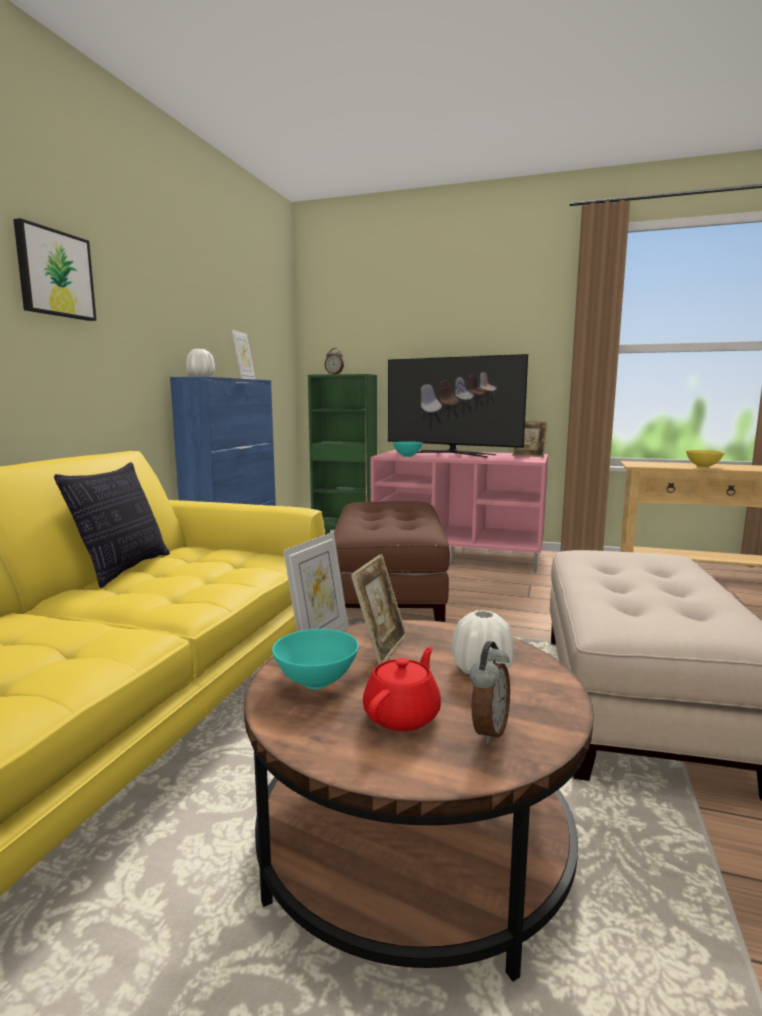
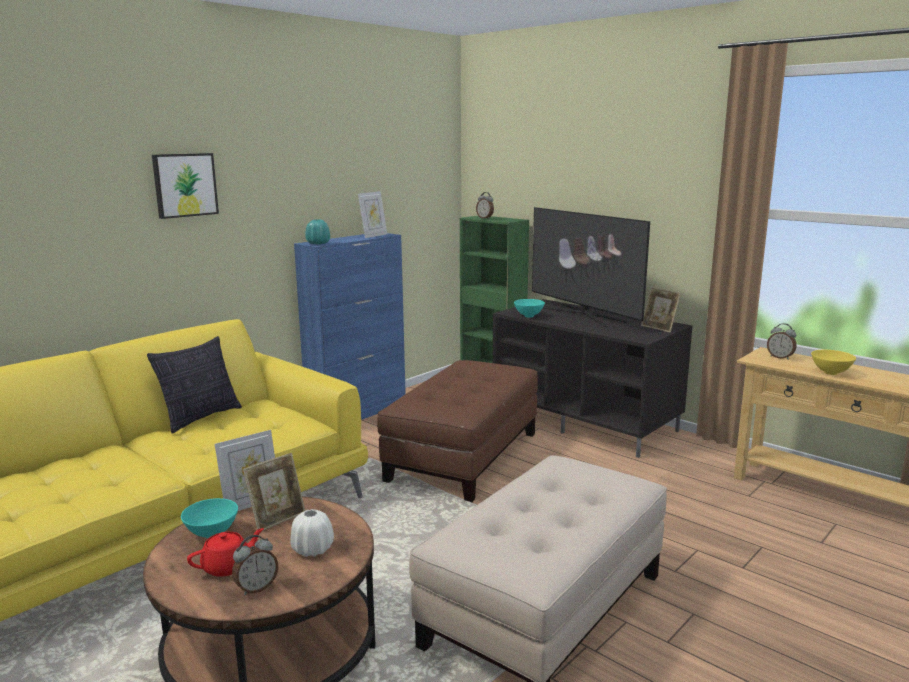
camera: 25 degrees right, 5 degrees up
white vase [186,349,215,377] -> turquoise vase [305,219,330,244]
pink tv stand [371,450,548,573] -> black tv stand [493,299,692,458]
none -> alarm clock [767,323,797,360]

